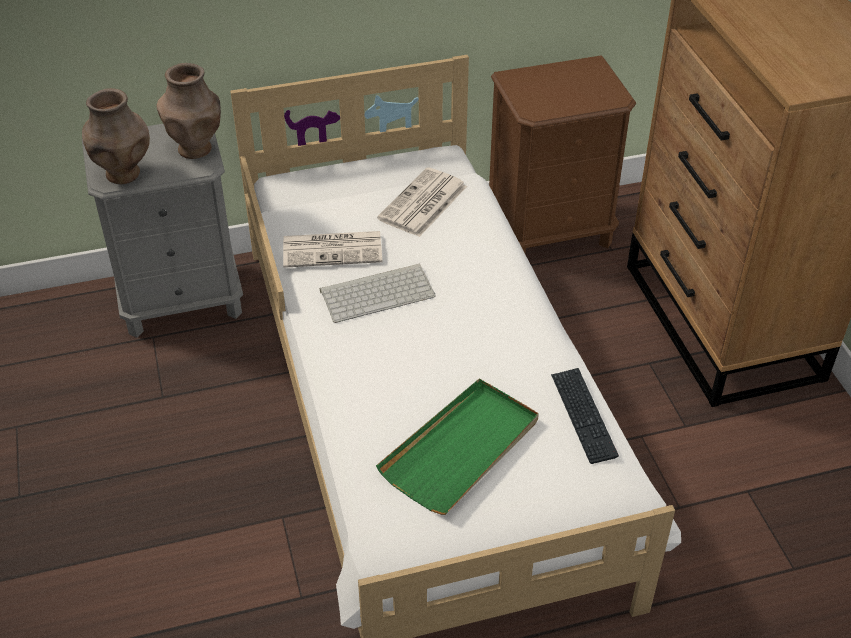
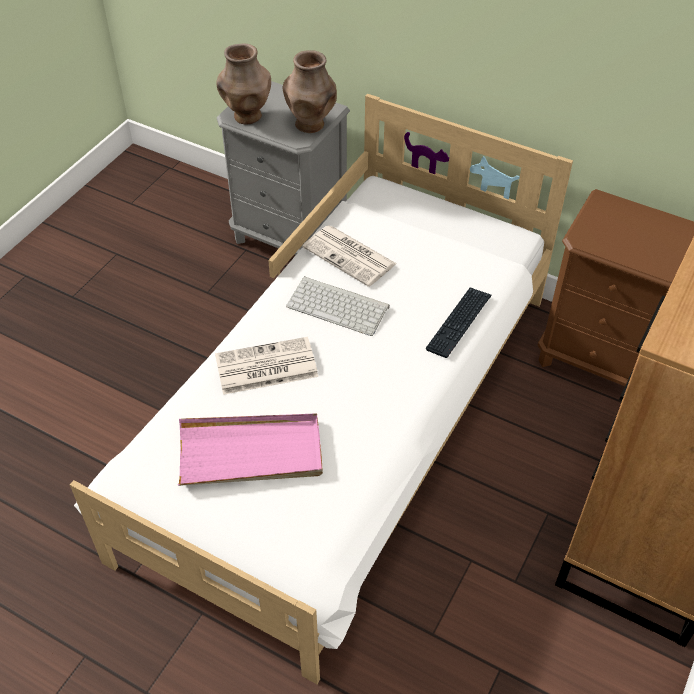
camera: 45 degrees right, 5 degrees up
green tray [376,379,539,515] -> pink tray [178,414,323,486]
newspaper [377,167,467,237] -> newspaper moved to [215,337,318,395]
keyboard [551,368,619,464] -> keyboard moved to [426,287,491,358]

